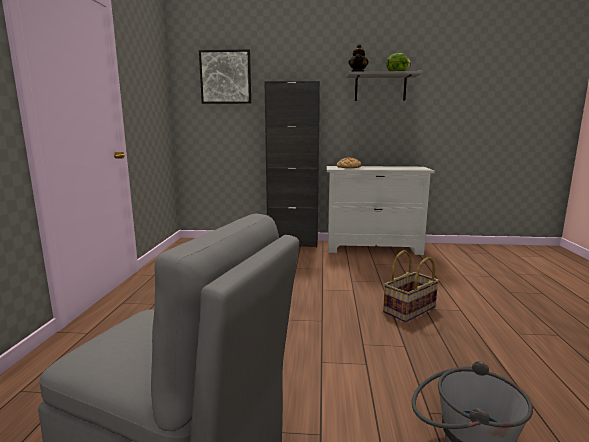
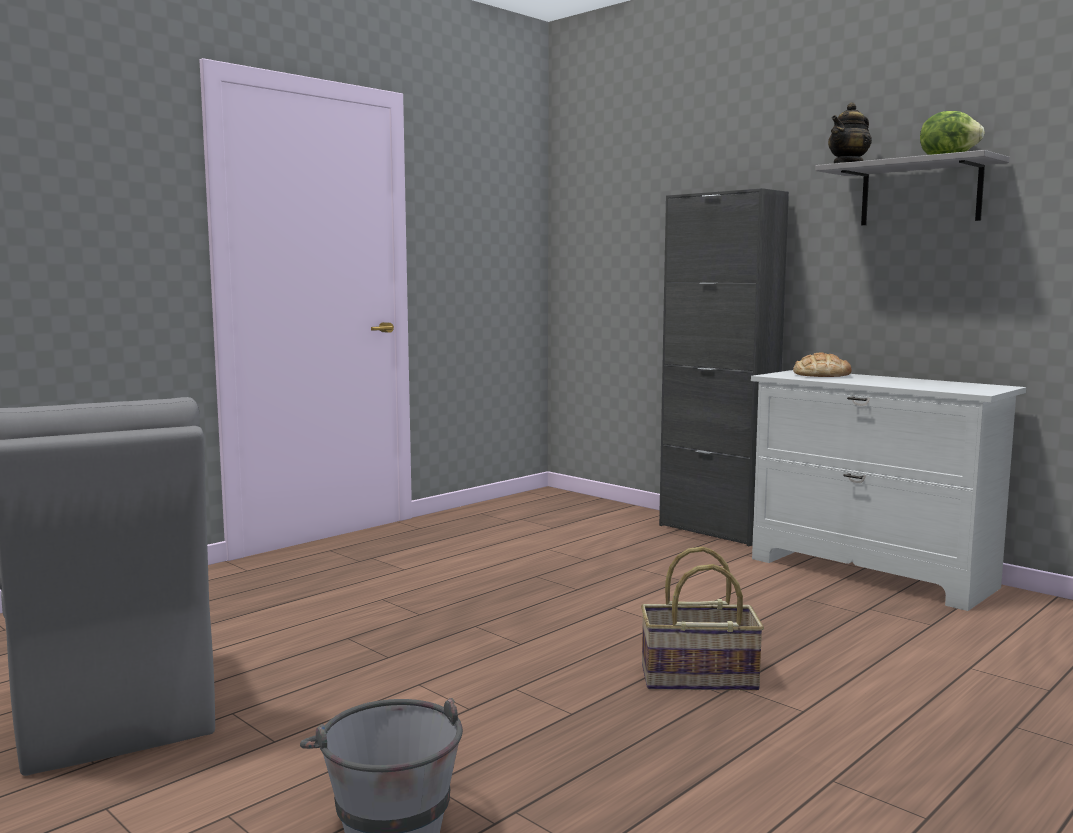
camera: 40 degrees right, 5 degrees down
picture [199,49,251,104] -> none

